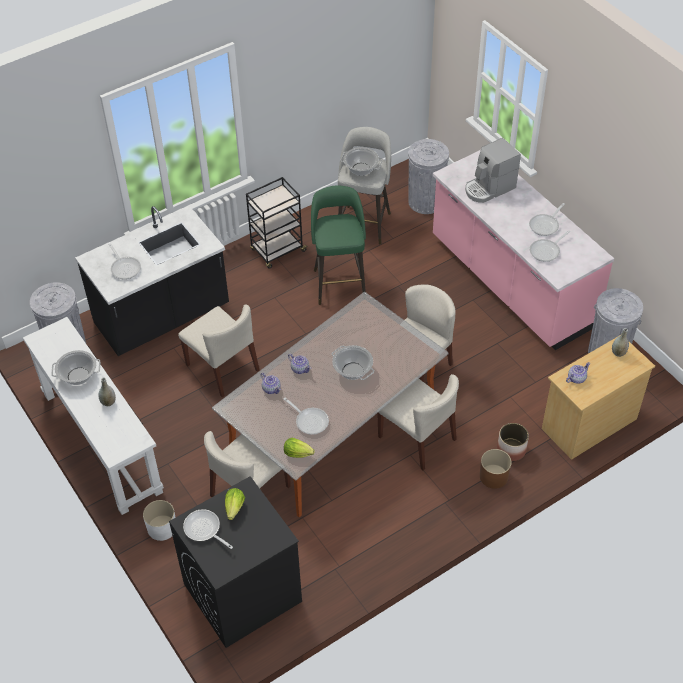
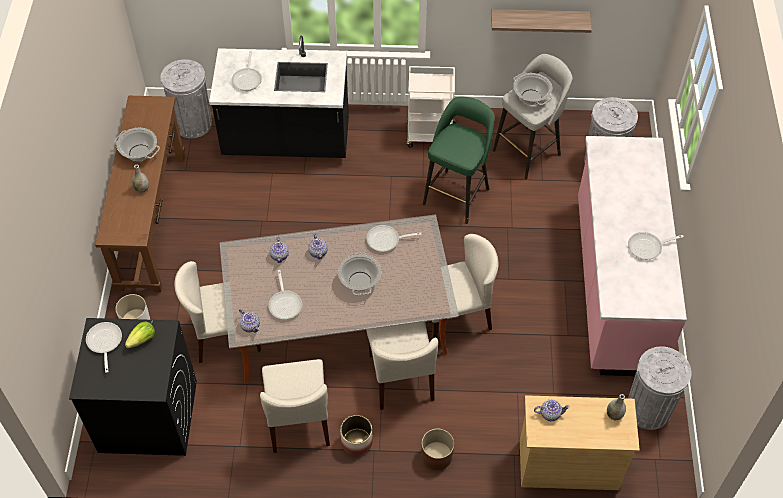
camera: 35 degrees right, 5 degrees up
white console table [23,317,164,515] -> brown console table [95,96,185,292]
beige chair [178,304,259,397] -> beige chair moved to [260,359,330,453]
black cart [246,177,309,269] -> white cart [406,66,458,147]
lettuce [284,438,315,458] -> teapot [239,309,260,333]
coffee machine [465,138,521,203] -> none
planter [497,423,529,461] -> planter moved to [340,415,373,456]
frying pan [530,230,570,262] -> frying pan moved to [366,225,421,252]
none -> shelf [491,9,592,33]

